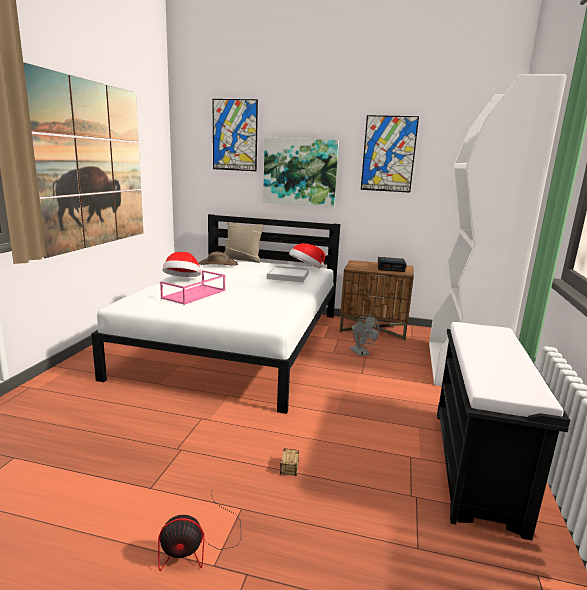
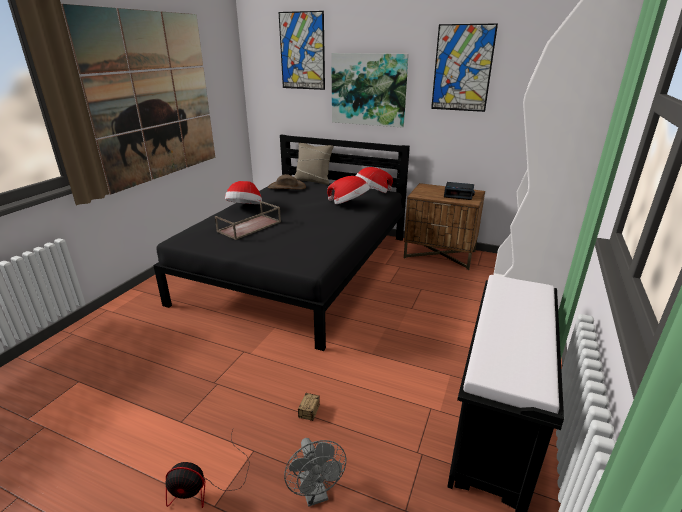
camera: 10 degrees right, 10 degrees up
white bed [91,214,340,414] -> black bed [153,135,410,351]
pink tray [160,270,225,305] -> brown tray [215,201,281,240]
white tray [267,266,309,282] -> hat [327,176,370,204]
grey fan [350,315,379,356] -> grey fan moved to [284,438,346,507]

